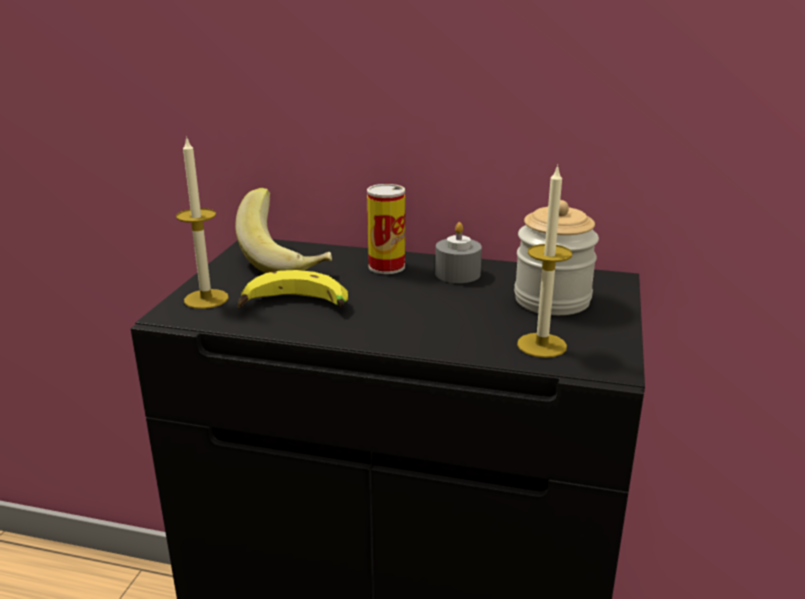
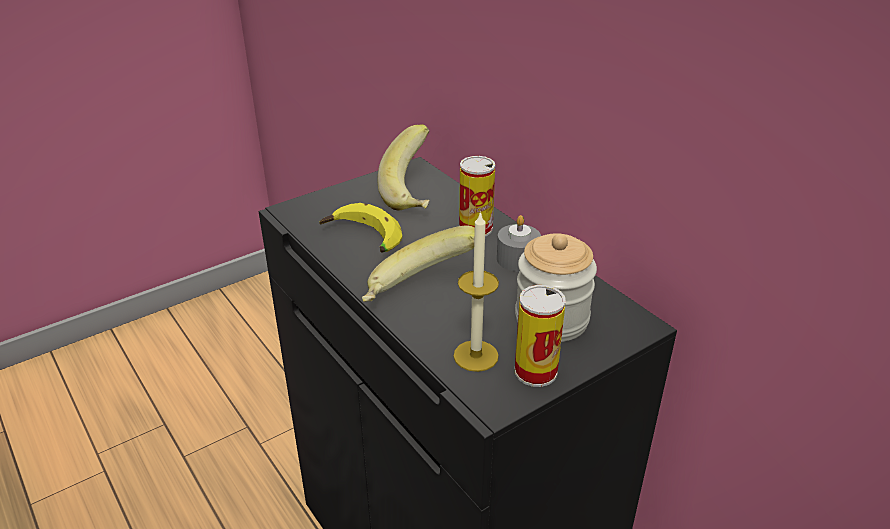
camera: 40 degrees right, 10 degrees up
candle [176,136,229,309] -> none
none -> banana [362,226,475,302]
none -> can [515,285,566,387]

